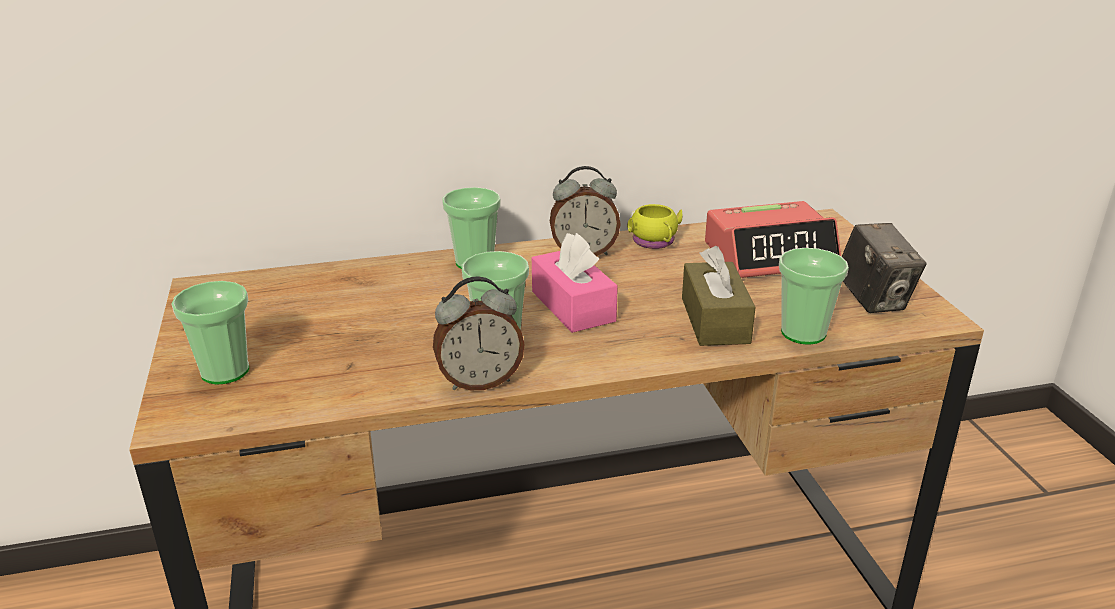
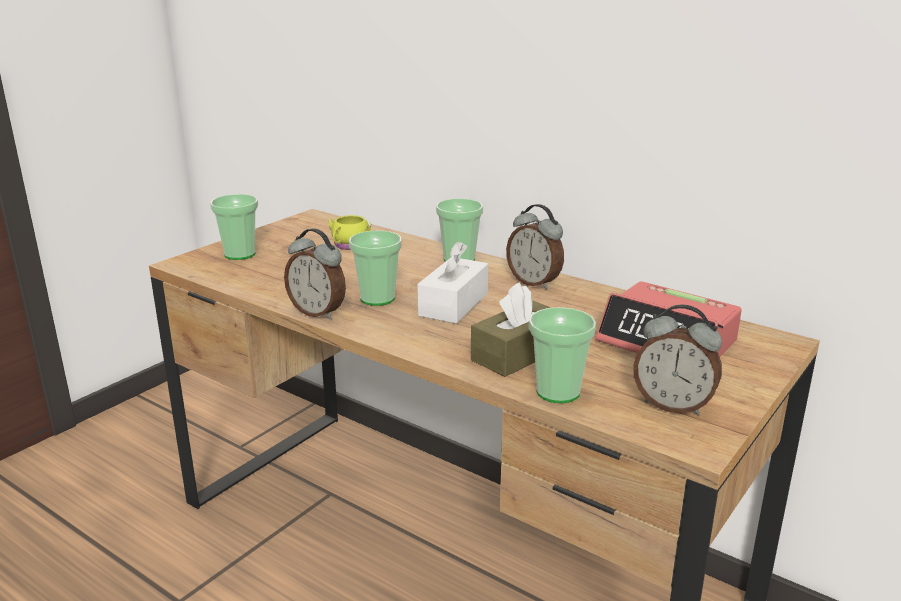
camera: 50 degrees right, 5 degrees down
pink tissue box [532,233,618,333] -> white tissue box [417,241,488,324]
yellow mug [627,204,682,249] -> yellow mug moved to [329,215,371,250]
camera [842,223,927,313] -> alarm clock [633,304,722,415]

